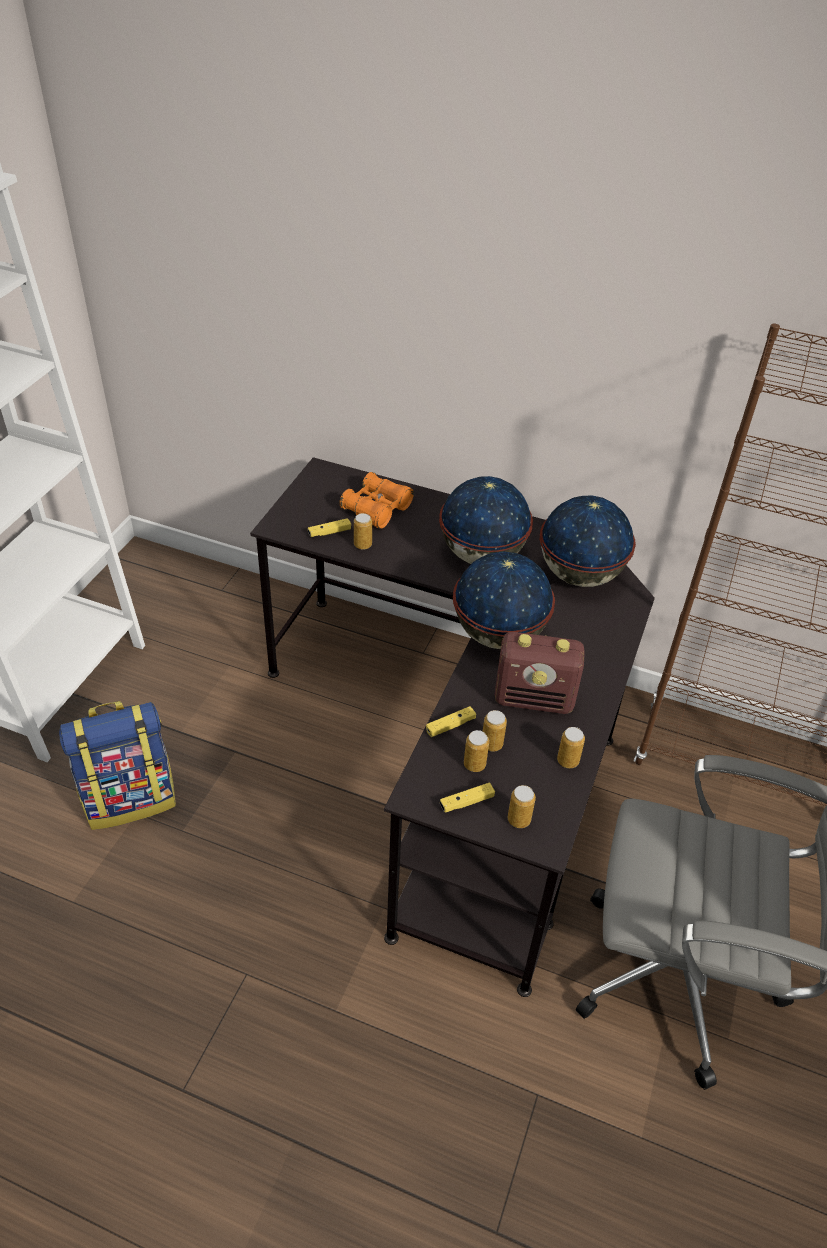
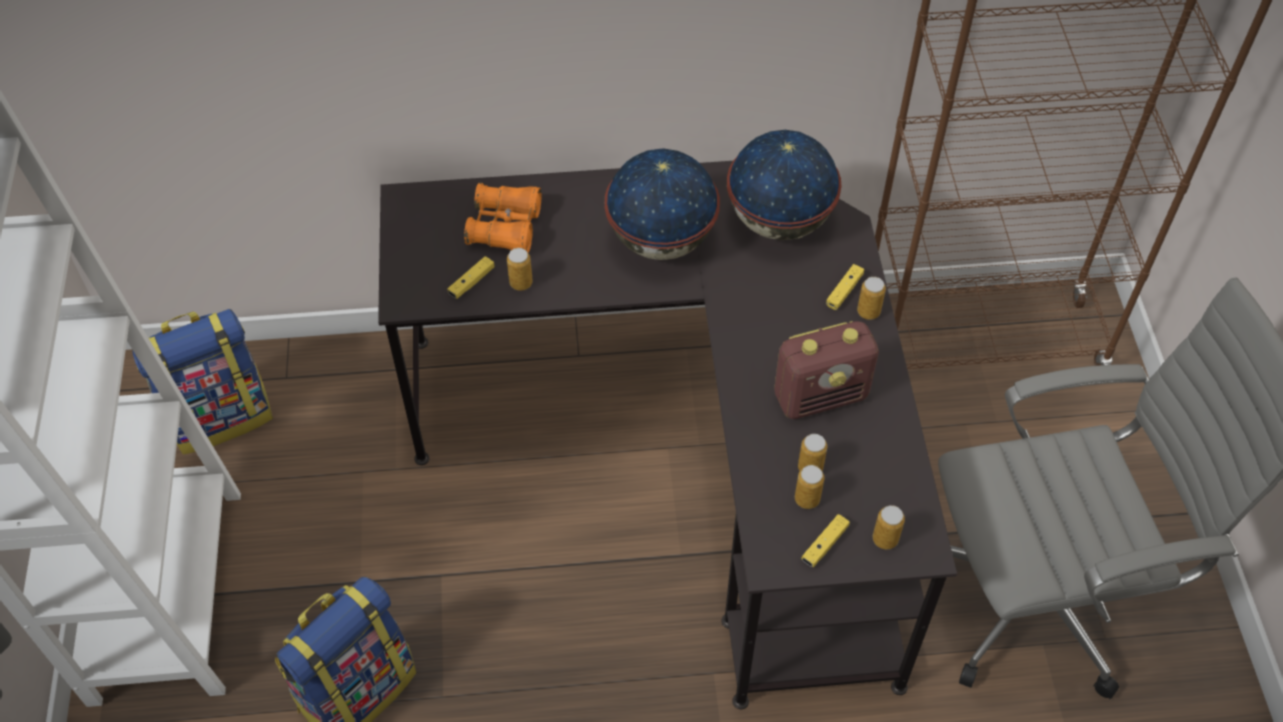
camera: 25 degrees left, 10 degrees up
yellow game controller [426,706,476,737] -> yellow game controller moved to [826,264,864,310]
globe [453,552,555,649] -> none
can [557,727,585,768] -> can moved to [857,277,886,320]
none -> backpack [132,309,273,455]

